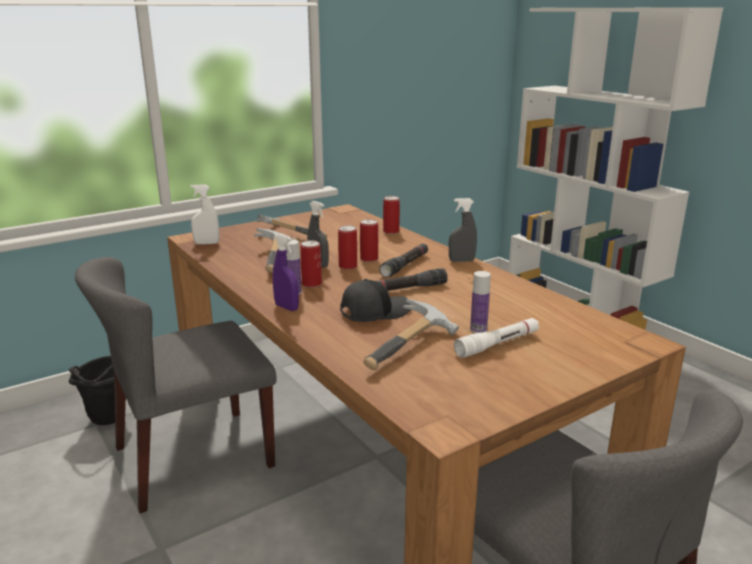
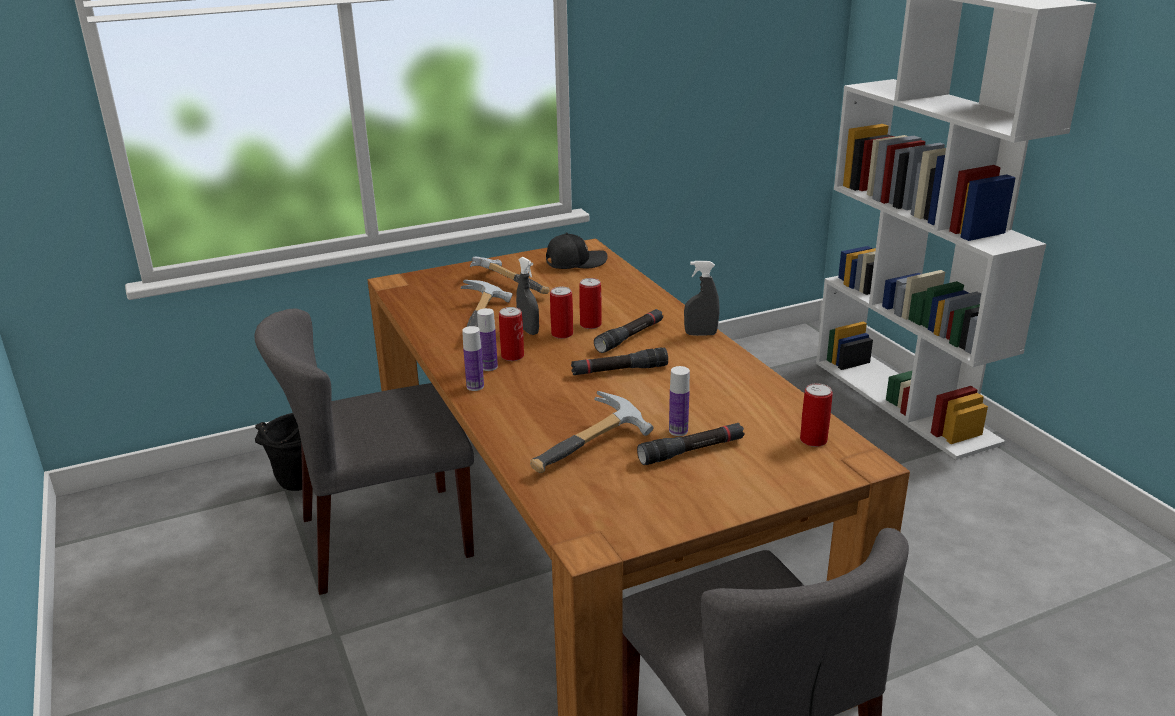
camera: 10 degrees right, 5 degrees up
white spray bottle [190,185,219,244] -> none
purple spray bottle [273,234,299,311] -> bottle [462,326,484,391]
black cap [340,279,411,322] -> black cap moved to [546,233,608,269]
can [383,196,400,234] -> can moved to [800,383,833,447]
white flashlight [454,318,539,358] -> black flashlight [637,423,744,465]

